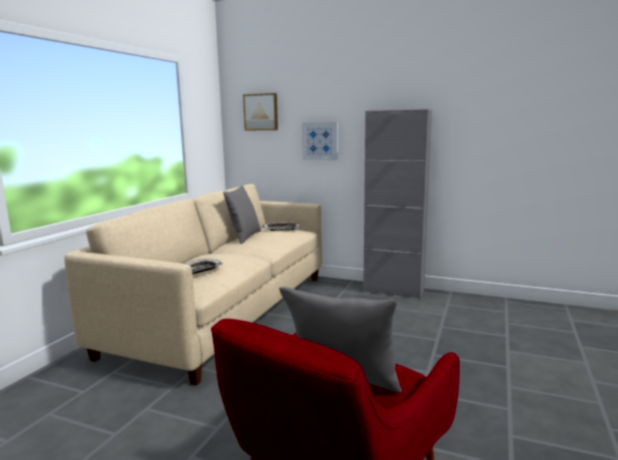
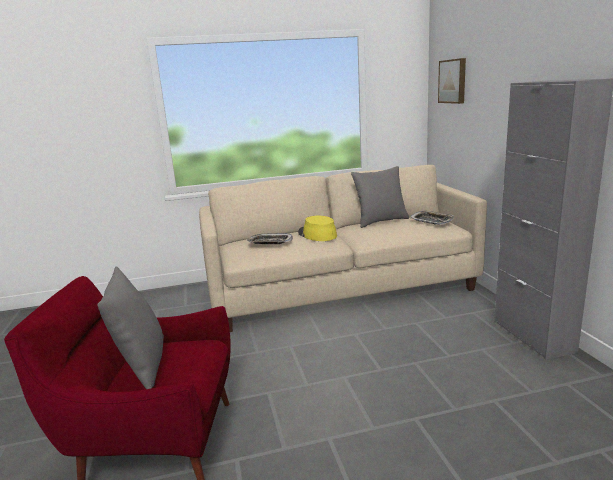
camera: 55 degrees right, 5 degrees up
picture [302,122,338,160] -> none
none -> yellow hat [298,216,337,241]

